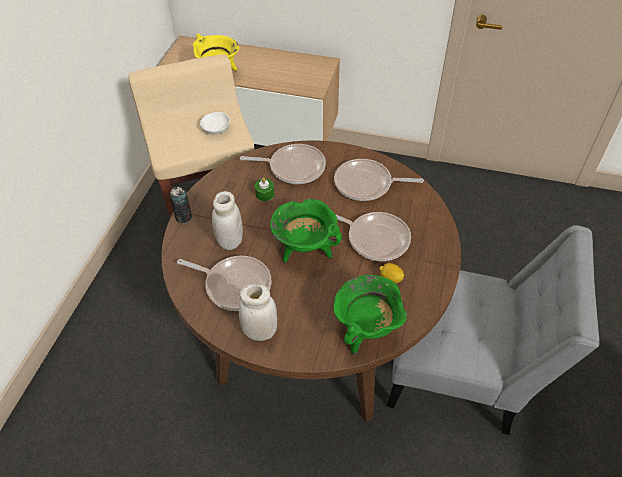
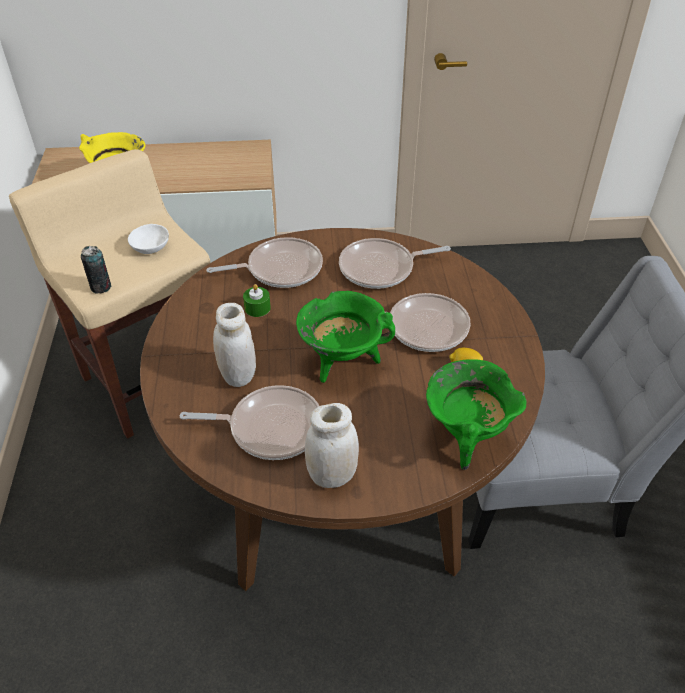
camera: 20 degrees left, 5 degrees down
can [170,186,192,223] -> can moved to [81,246,111,294]

